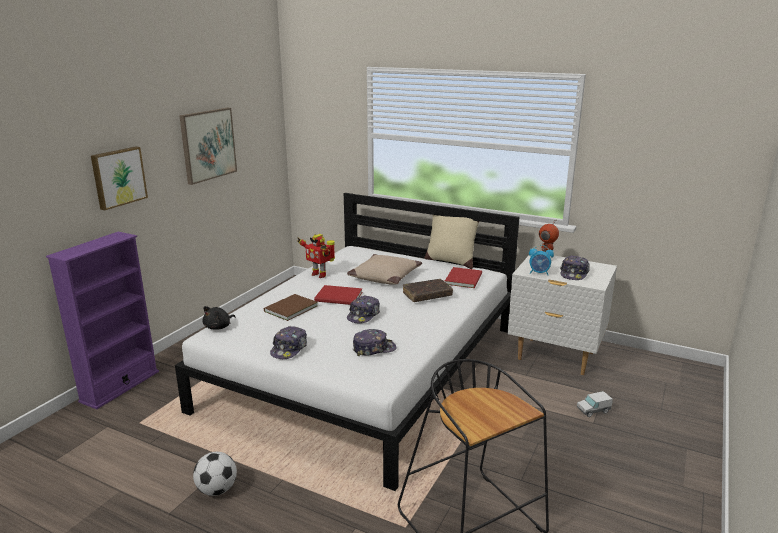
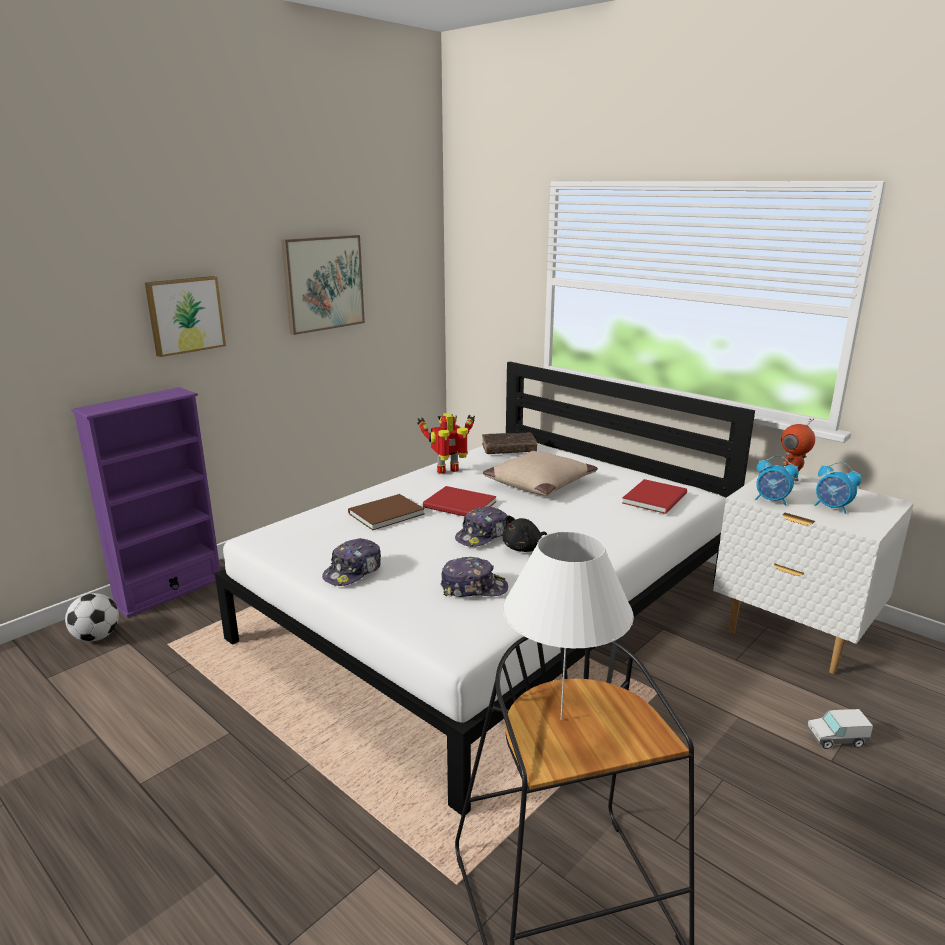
camera: 15 degrees right, 0 degrees up
football [193,452,237,496] -> football moved to [65,593,119,642]
black plush toy [202,306,236,330] -> black plush toy moved to [502,515,547,552]
toy robot [297,234,335,278] -> toy robot turned 105 degrees clockwise [417,413,475,474]
brown book [403,279,453,302] -> brown book moved to [482,432,537,454]
beige pillow [425,215,479,269] -> none
cap [560,255,590,280] -> alarm clock [814,462,862,514]
none -> white table lamp [502,531,634,720]

